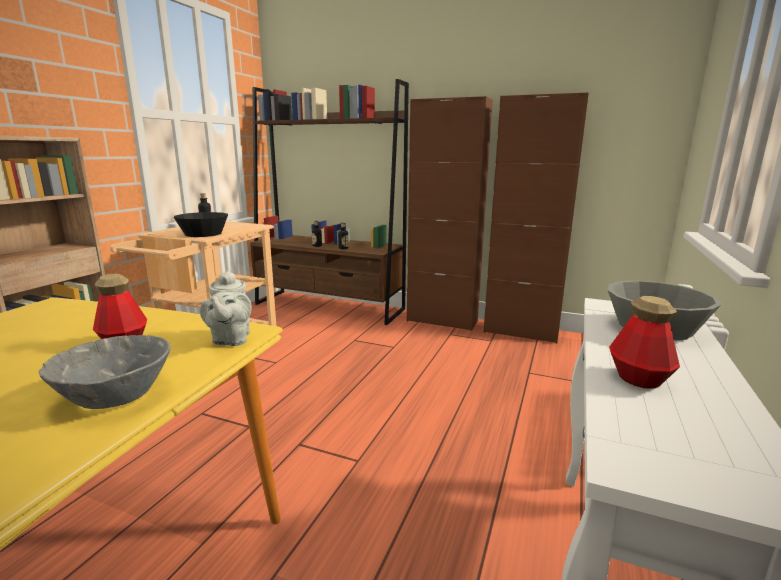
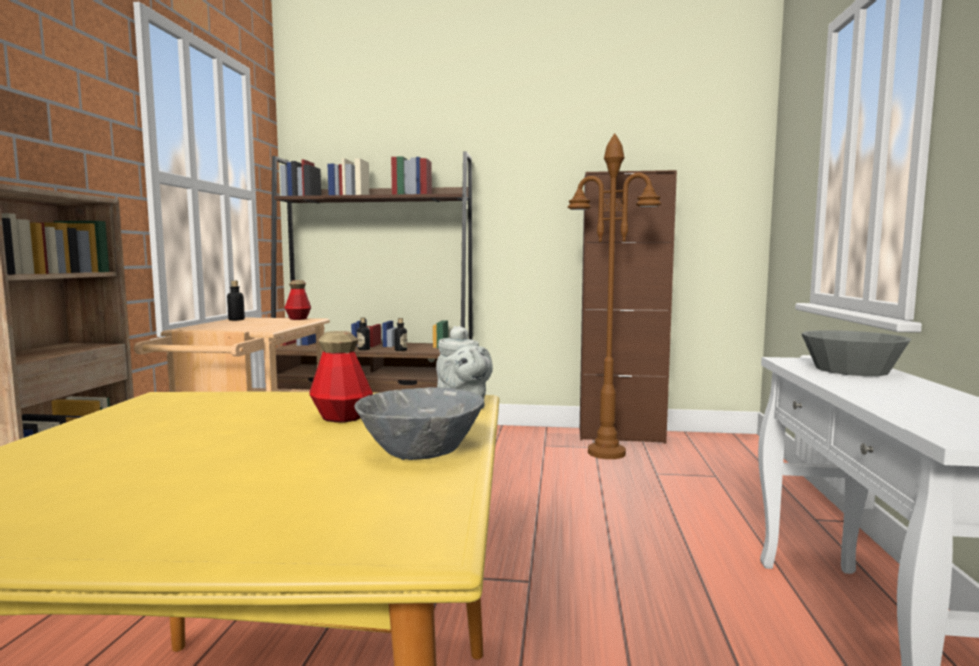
camera: 15 degrees left, 10 degrees down
black bowl [174,212,228,237] -> none
brown cabinet [407,96,493,331] -> none
bottle [609,296,680,389] -> bottle moved to [285,280,311,320]
none -> brown floor lamp [568,133,662,459]

